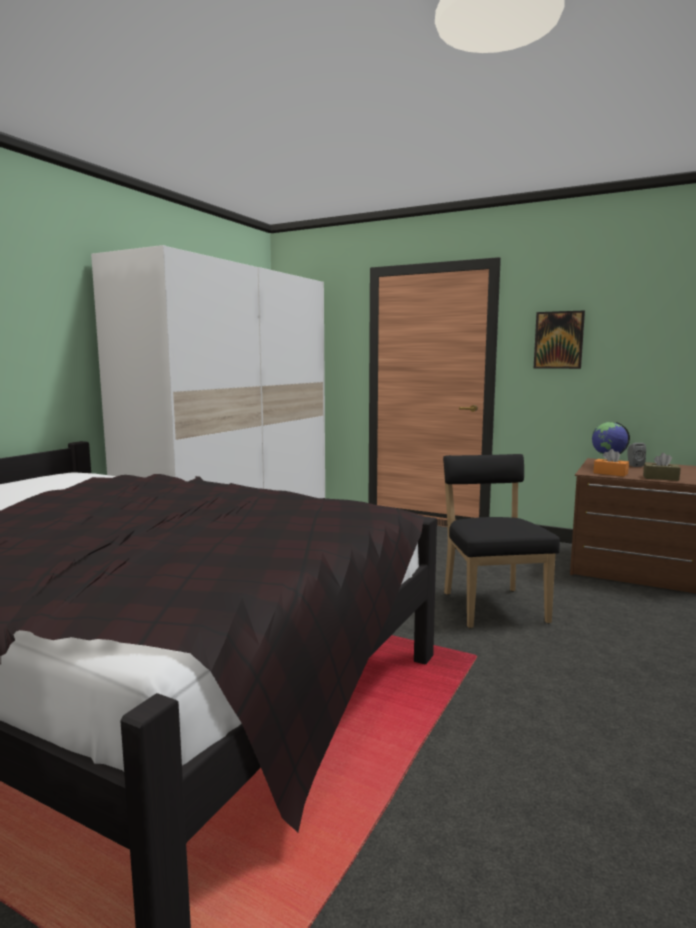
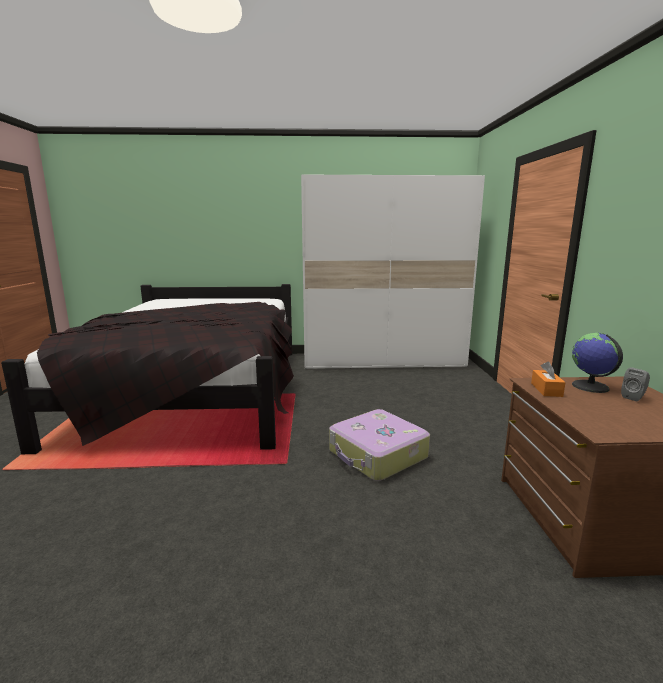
camera: 60 degrees right, 5 degrees up
black chair [443,454,560,628] -> suitcase [329,409,430,481]
picture [534,310,585,369] -> none
brown tissue box [643,453,681,481] -> none

